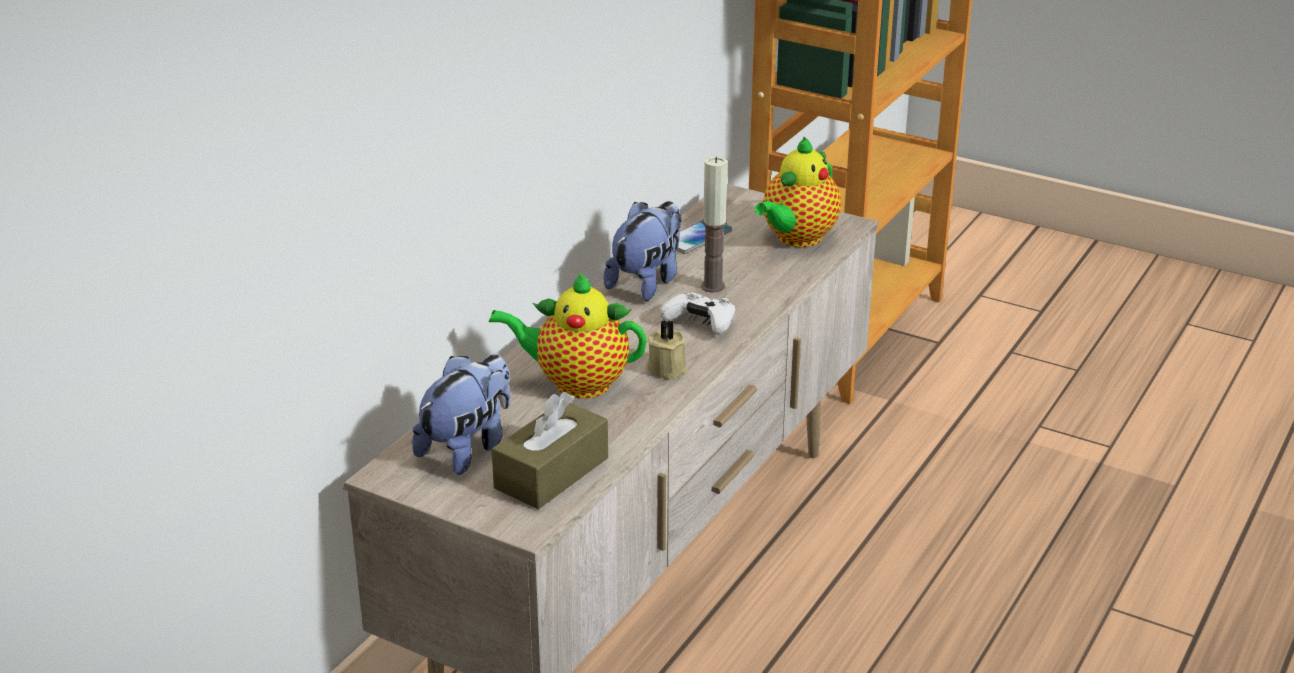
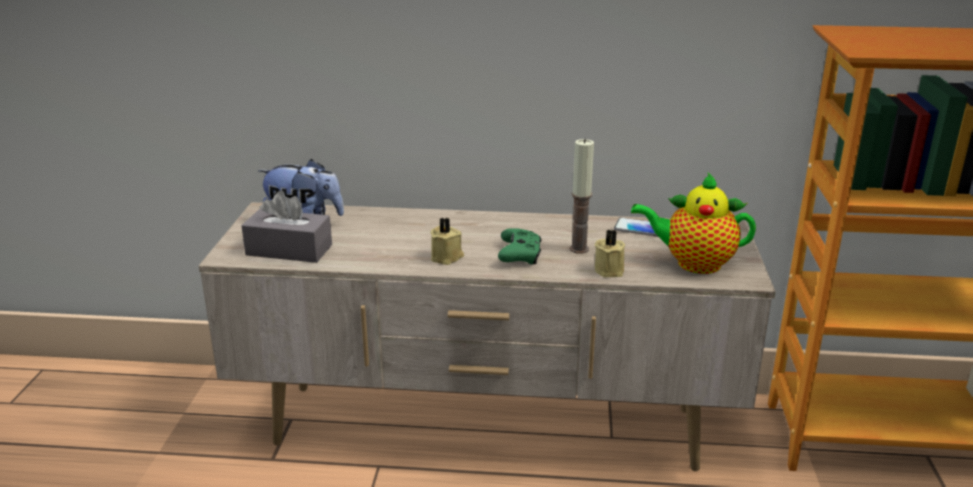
camera: 65 degrees right, 5 degrees down
teapot [489,272,647,399] -> none
brown tissue box [492,392,608,509] -> grey tissue box [241,191,332,263]
plush toy [603,201,682,301] -> none
white game controller [660,292,735,335] -> green game controller [498,228,542,264]
none -> beige candle [595,230,625,278]

